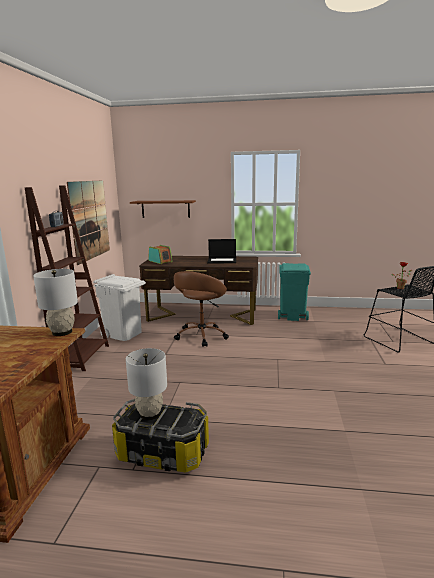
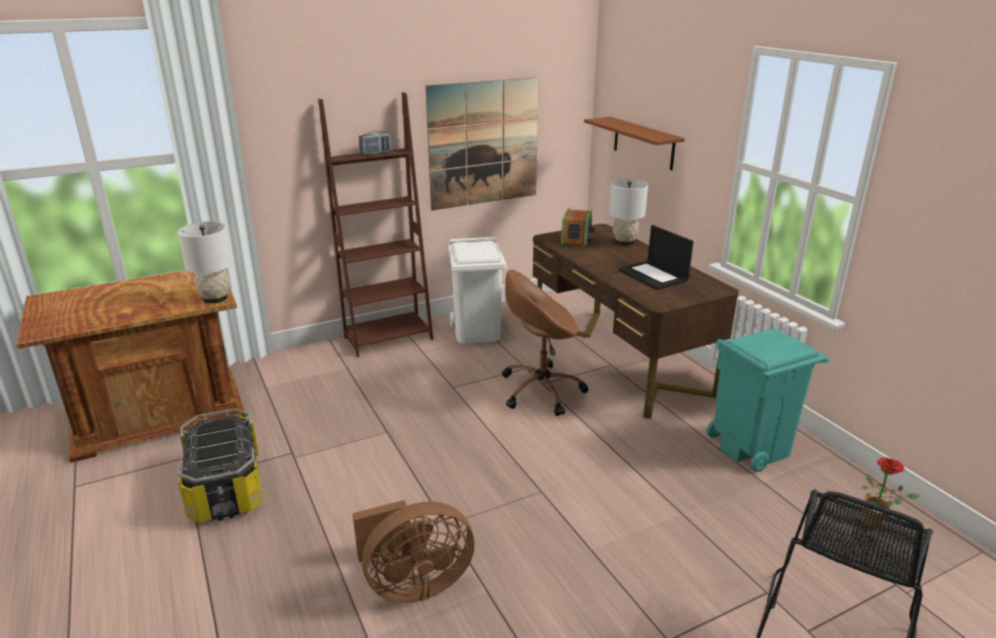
camera: 55 degrees right, 10 degrees up
white table lamp [126,348,167,420] -> white table lamp moved to [609,179,648,245]
none -> brown fan [353,500,474,603]

